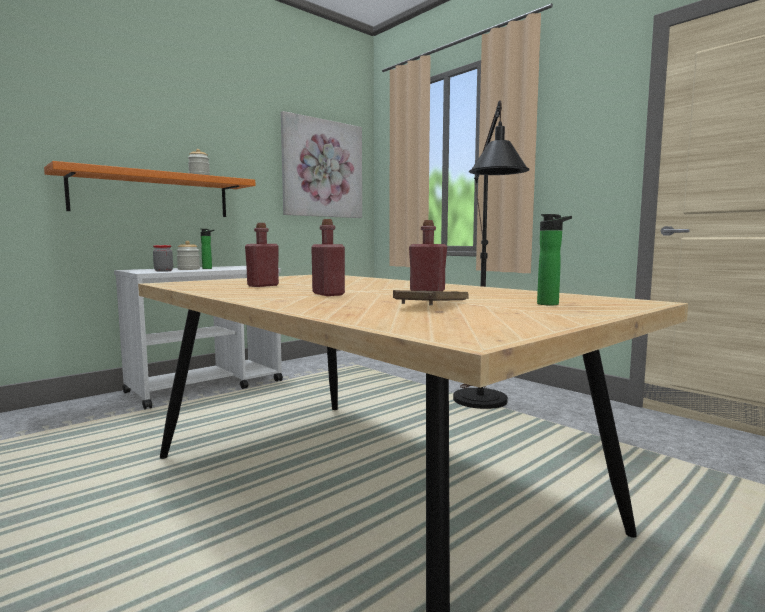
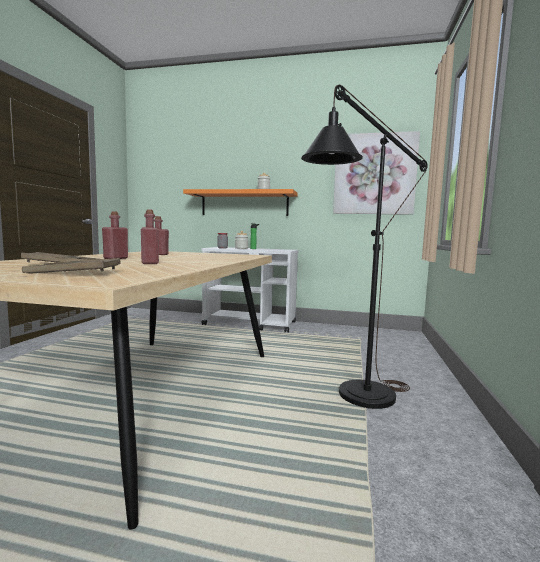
camera: 55 degrees right, 0 degrees up
bottle [537,214,572,305] -> brown tray [22,258,121,274]

